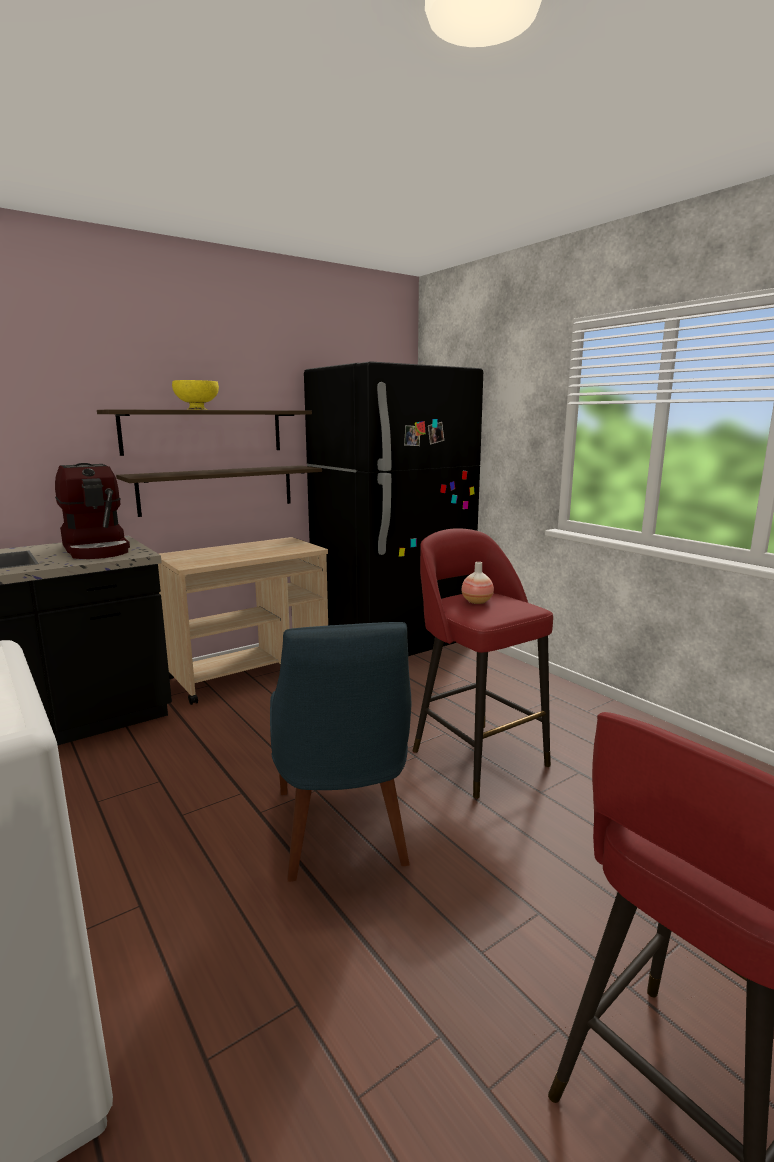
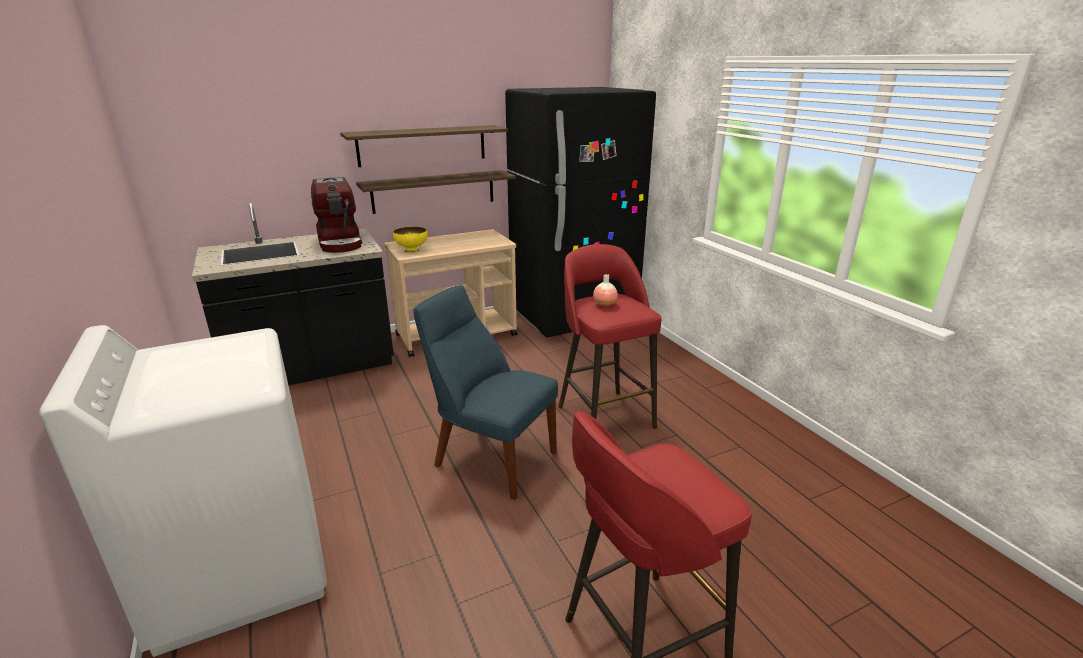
camera: 10 degrees right, 10 degrees up
yellow bowl [172,380,219,410] -> yellow bowl moved to [393,226,428,253]
blue chair [270,622,411,882] -> blue chair turned 120 degrees clockwise [413,285,558,500]

